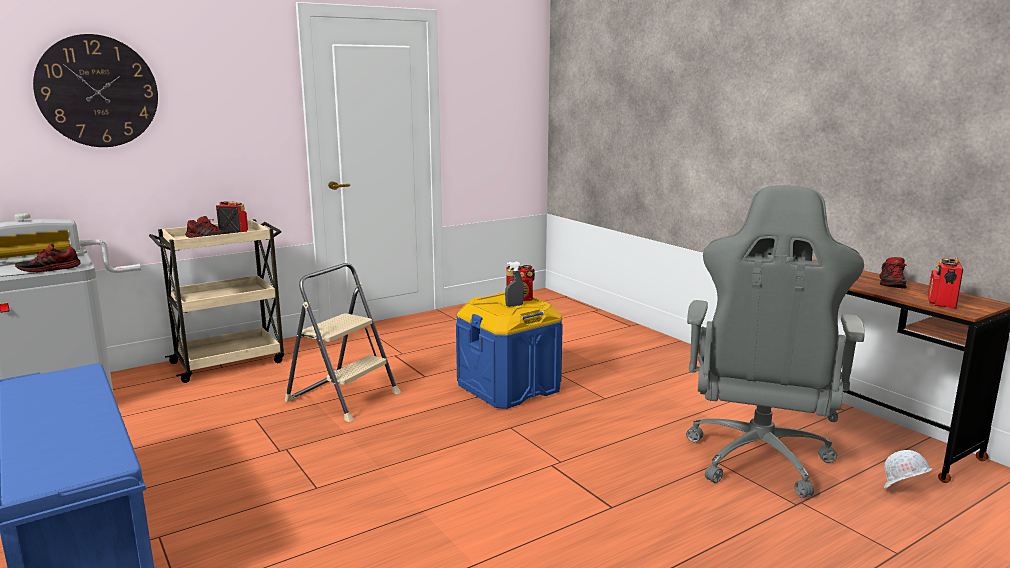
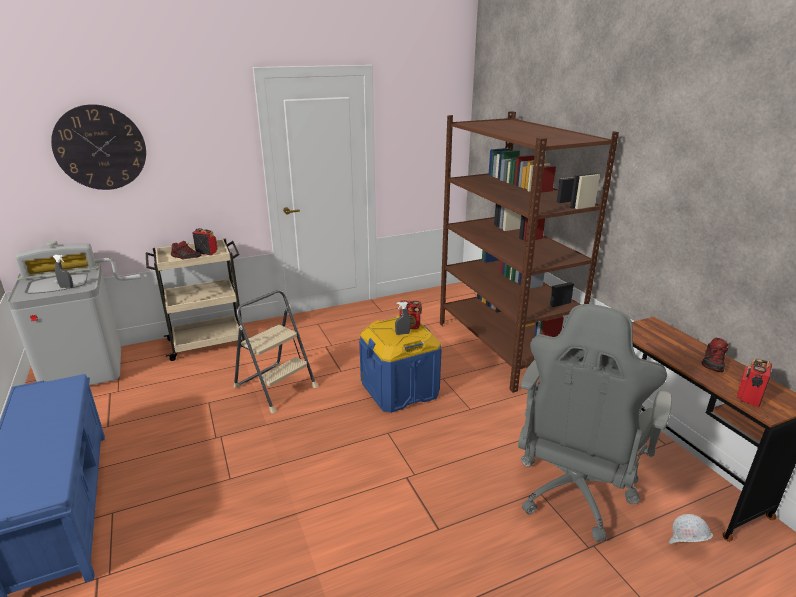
camera: 10 degrees right, 10 degrees up
shoe [15,244,81,272] -> grey spray bottle [53,255,73,288]
none -> brown bookcase [440,111,619,393]

